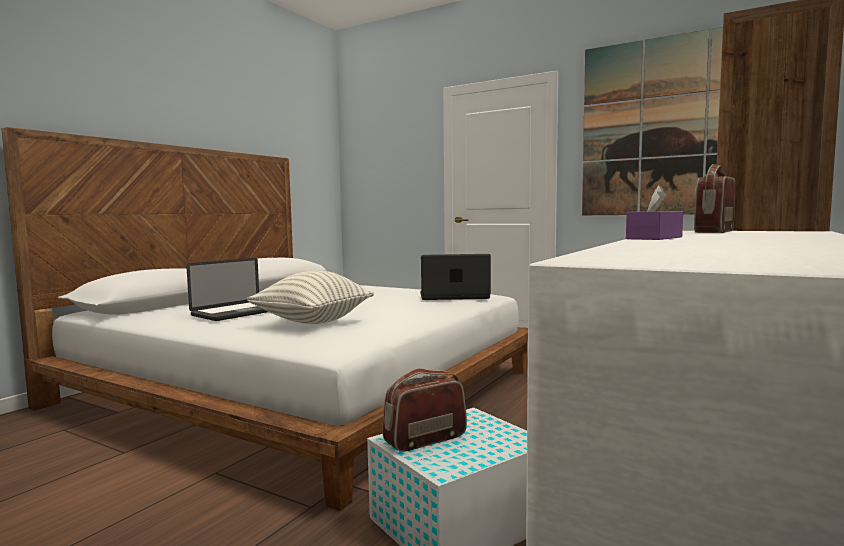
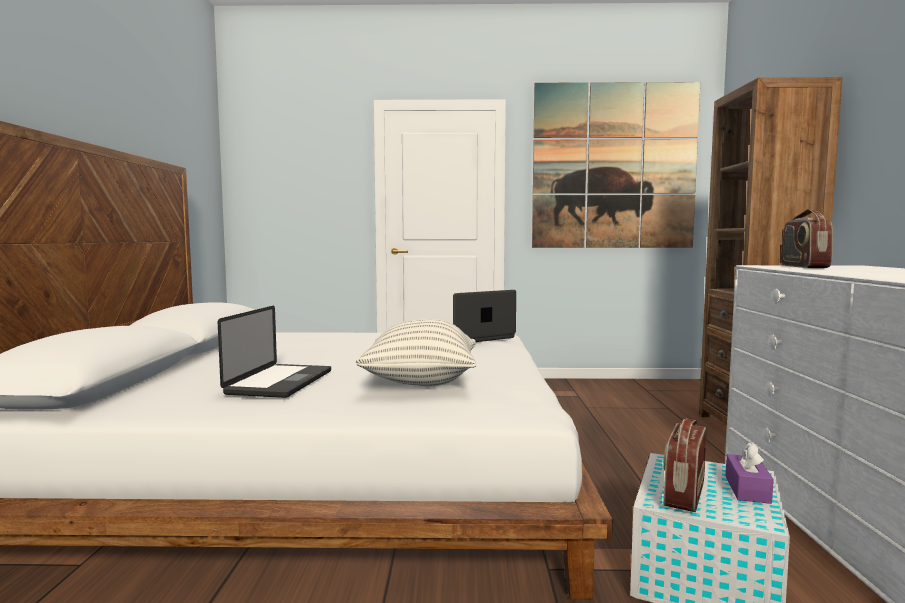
camera: 30 degrees left, 0 degrees up
purple tissue box [626,185,683,240] -> purple tissue box moved to [725,443,774,504]

